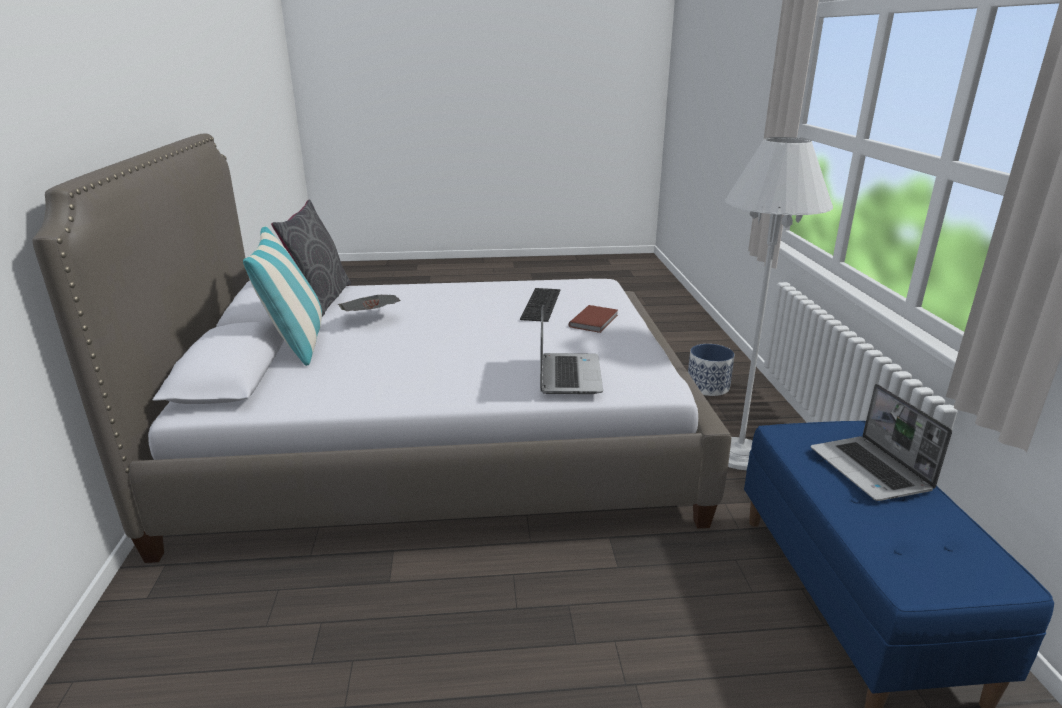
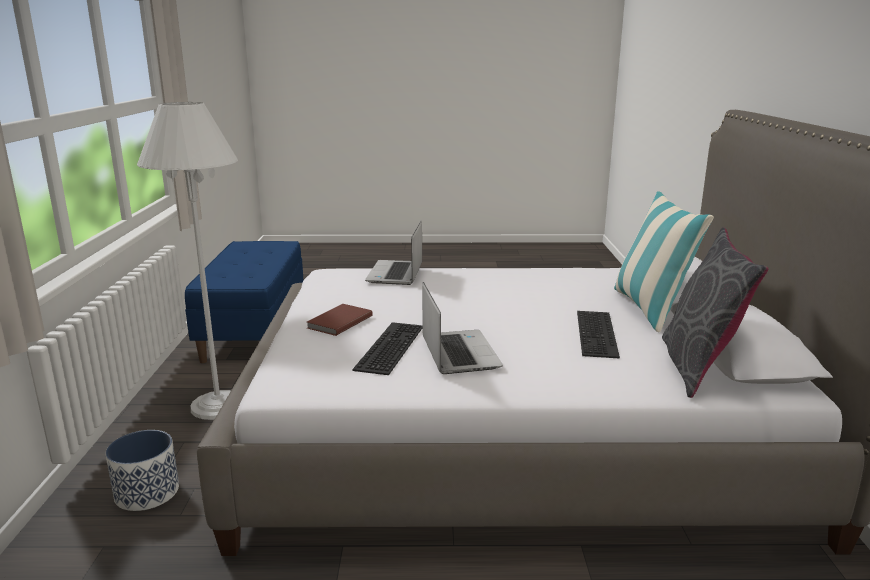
camera: 175 degrees left, 5 degrees down
newspaper [337,295,401,311] -> keyboard [577,311,620,359]
laptop [811,384,952,501] -> laptop moved to [422,282,503,374]

